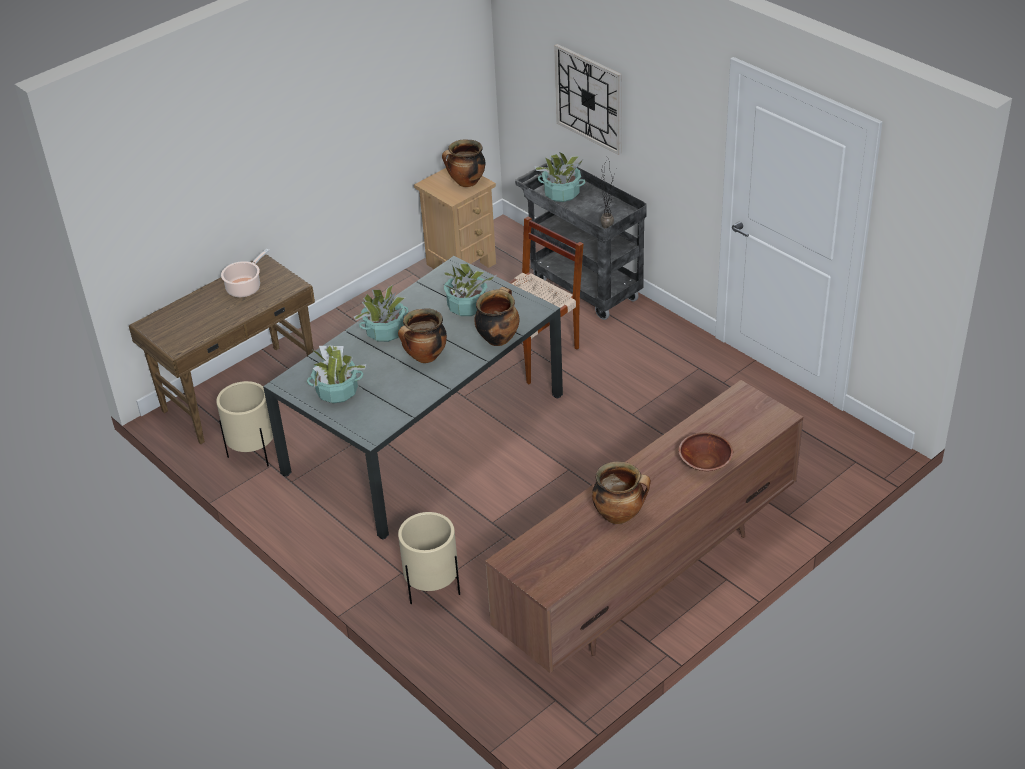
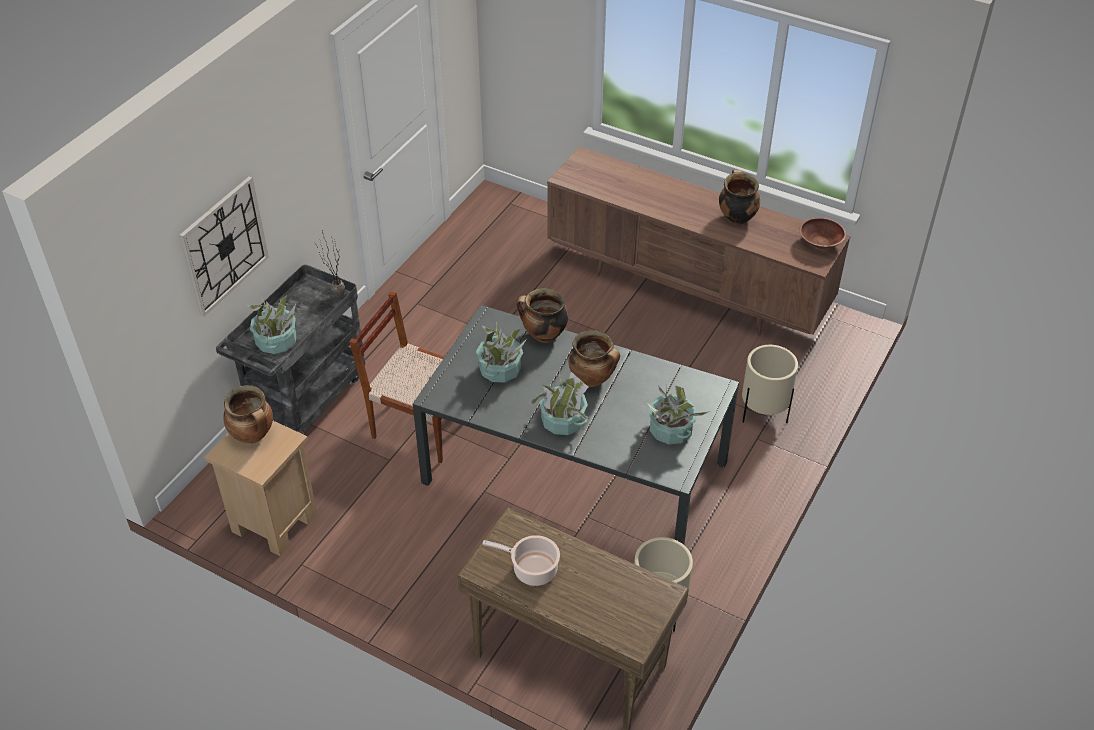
camera: 110 degrees left, 5 degrees up
brown bowl [678,432,733,471] -> brown bowl moved to [799,218,846,249]

